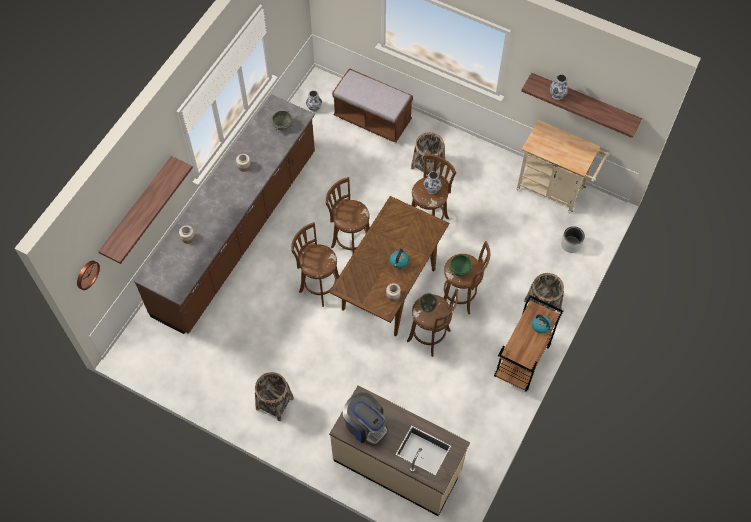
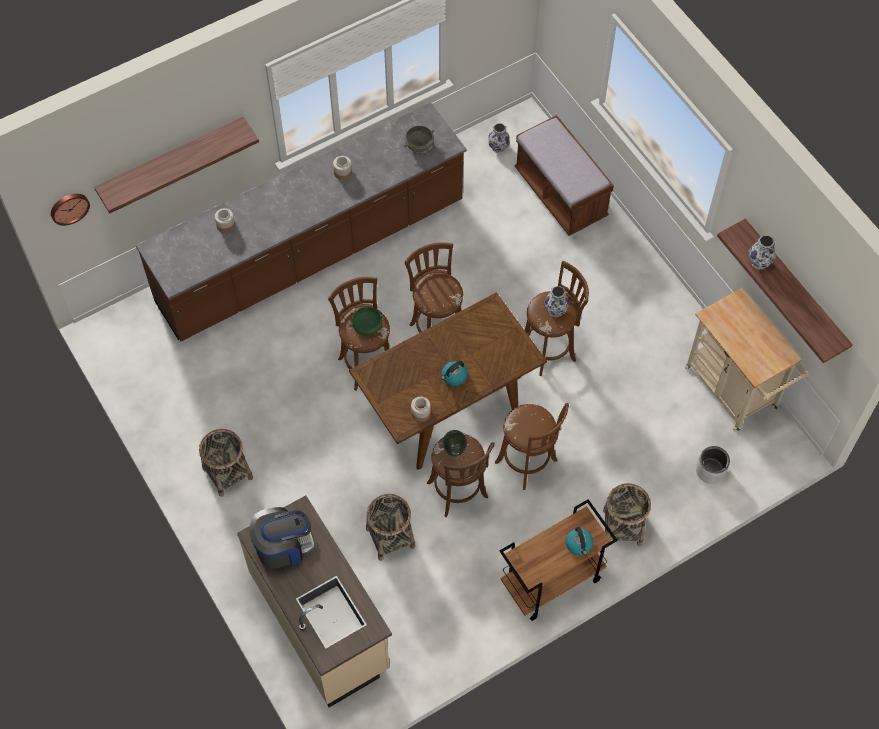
camera: 30 degrees right, 0 degrees up
coffee machine [343,392,389,446] -> coffee machine turned 90 degrees counterclockwise [250,507,316,569]
basket [411,132,445,175] -> basket moved to [366,494,415,561]
green bowl [450,255,472,276] -> green bowl moved to [349,307,385,335]

